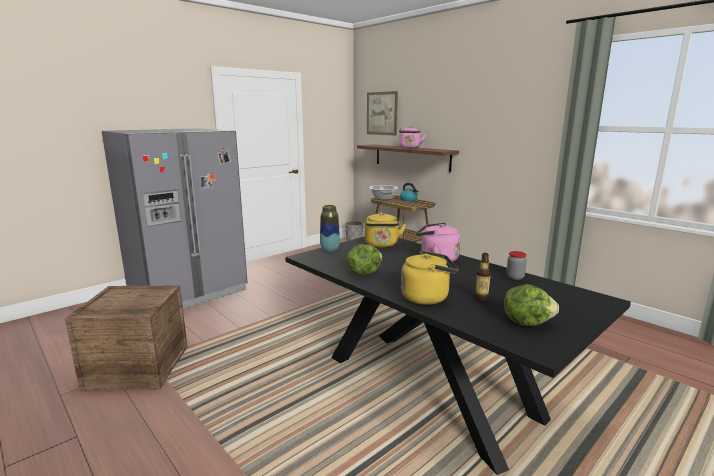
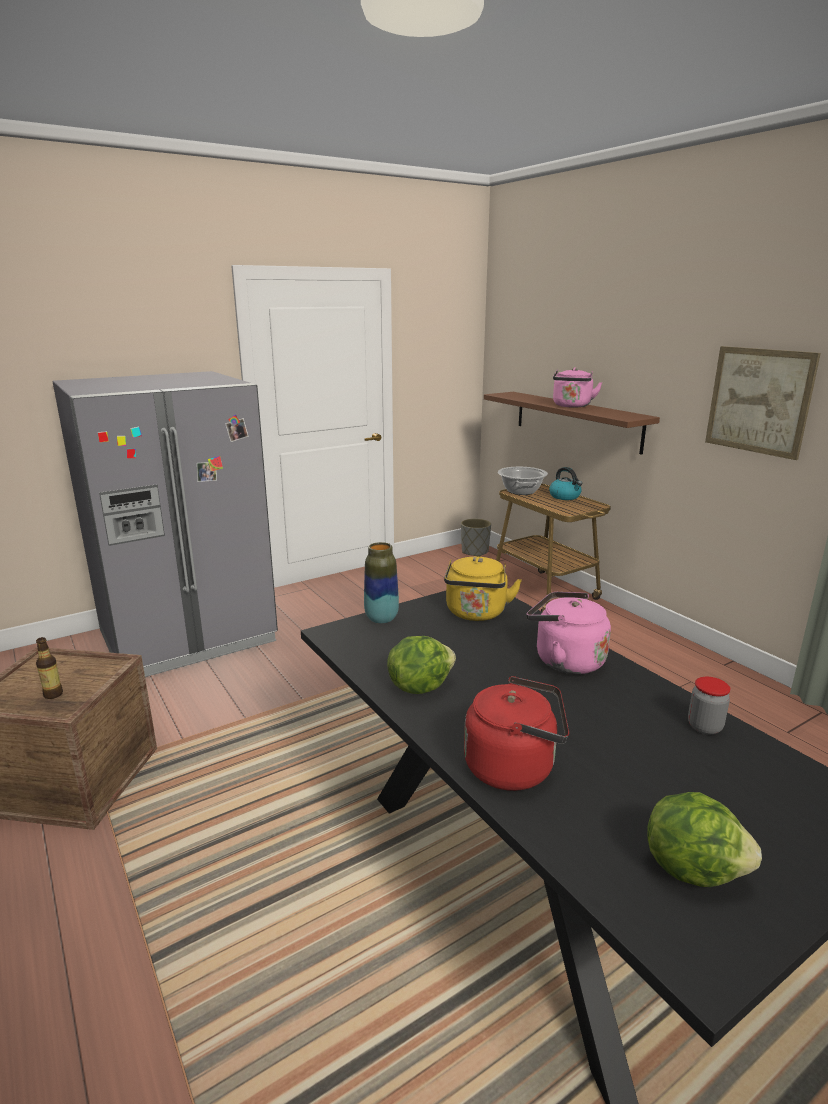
camera: 10 degrees right, 5 degrees up
picture [367,91,398,136] -> picture moved to [705,346,821,460]
yellow kettle [401,250,458,305] -> red kettle [464,676,569,791]
bottle [475,253,491,302] -> bottle moved to [36,637,63,699]

